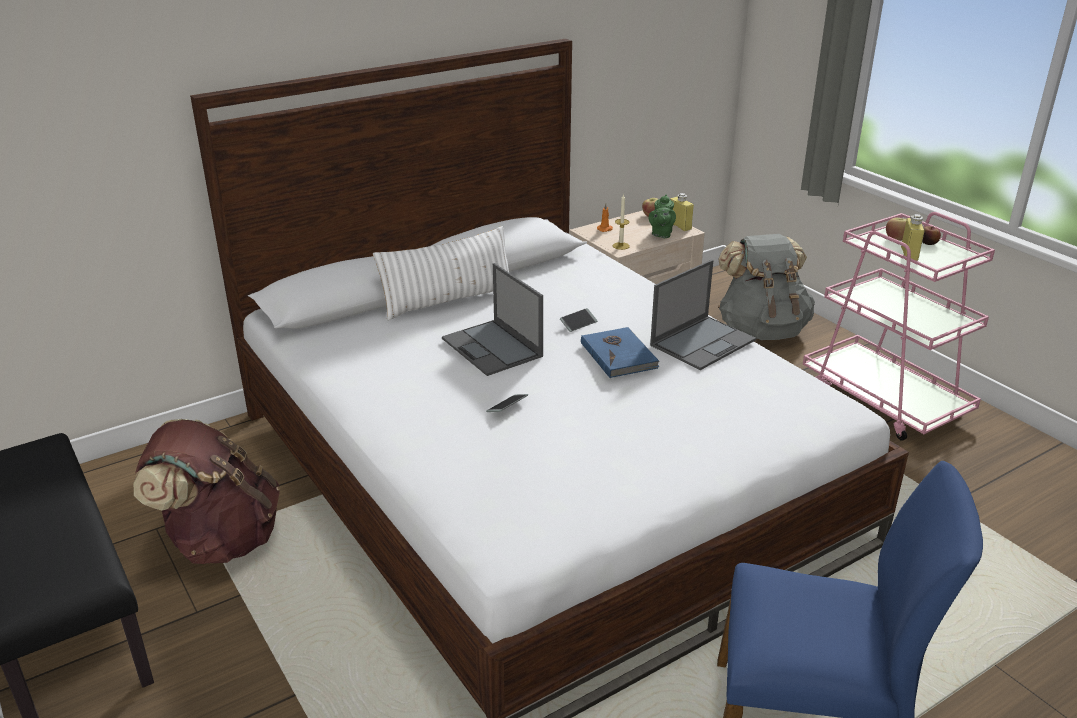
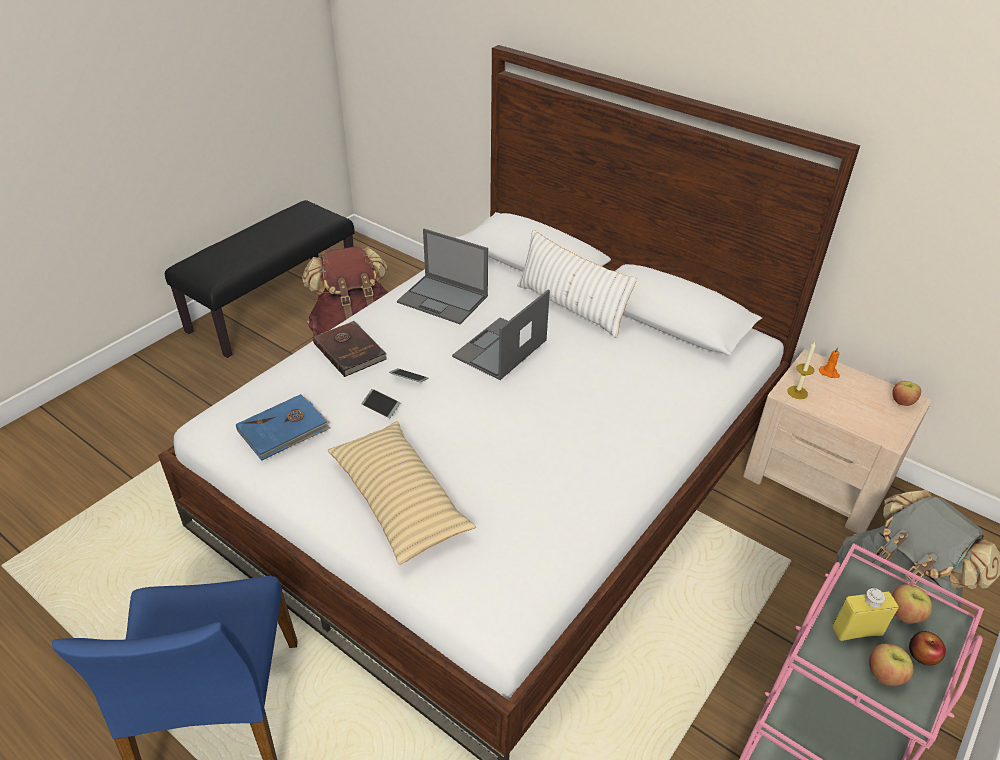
camera: 70 degrees right, 10 degrees up
phone [560,308,597,332] -> phone moved to [361,389,400,418]
blue book [581,327,660,378] -> blue book moved to [236,394,330,461]
green teapot [648,194,676,238] -> none
laptop [650,260,756,370] -> laptop moved to [397,229,488,324]
yellow bottle [670,193,694,231] -> none
none -> brown book [313,321,387,377]
none -> beige pillow [328,421,476,565]
none -> apple [869,643,913,686]

